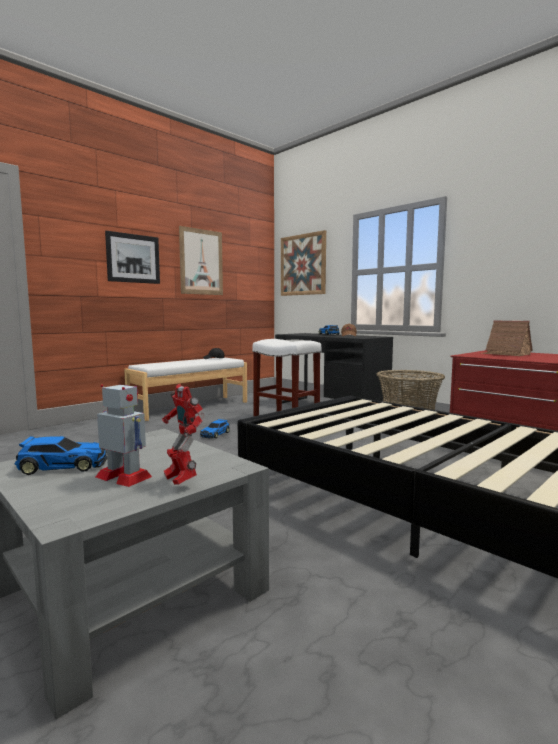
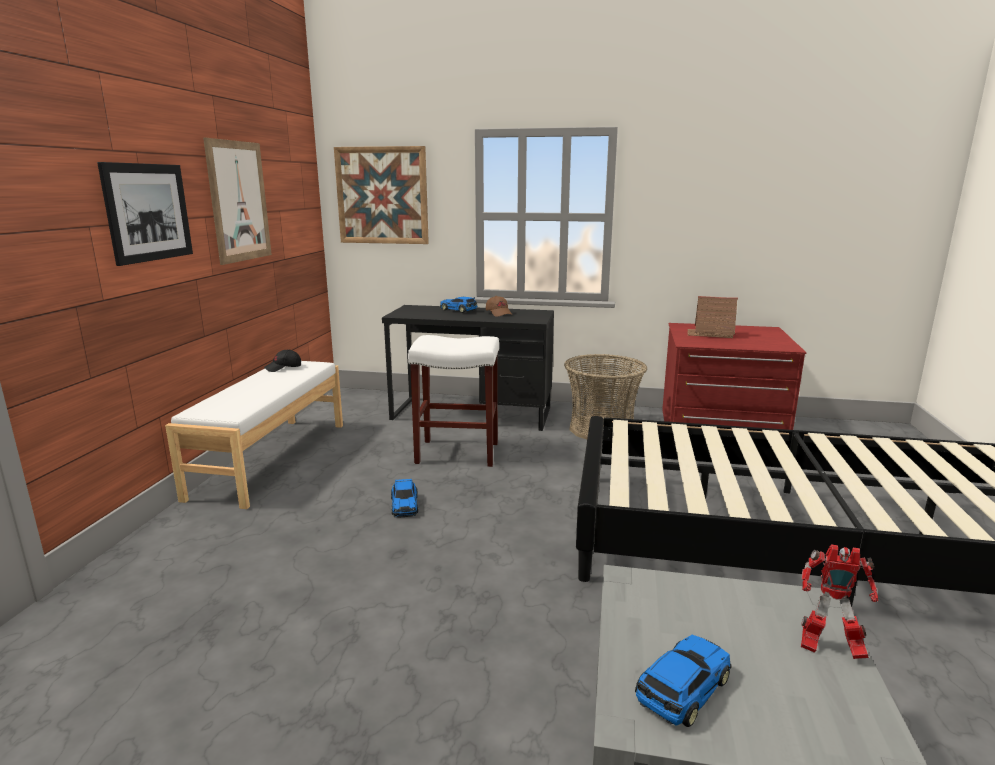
camera: 35 degrees left, 10 degrees up
toy robot [96,384,152,487] -> none

